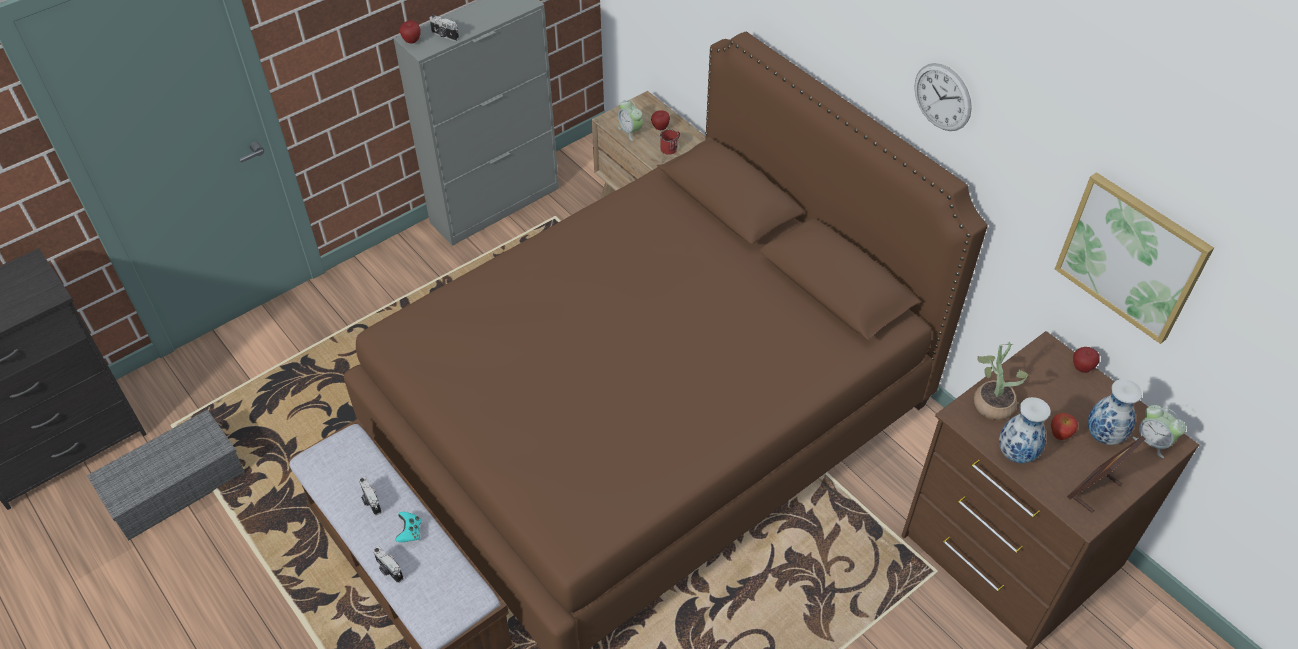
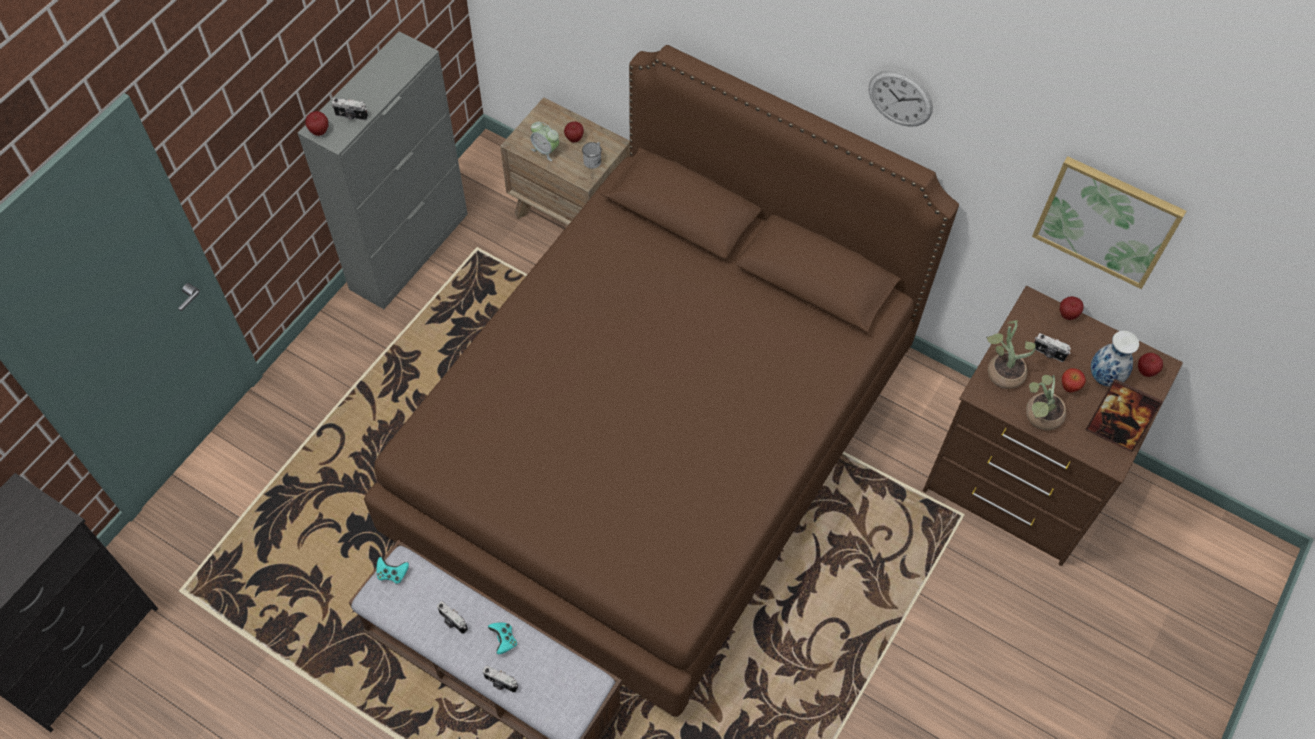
camera: 20 degrees left, 10 degrees up
grey storage box [87,409,245,541] -> none
red mug [660,129,680,155] -> white mug [582,142,602,169]
vase [999,397,1051,463] -> potted plant [1026,375,1066,430]
picture frame [1067,436,1146,513] -> picture frame turned 90 degrees counterclockwise [1086,379,1163,452]
alarm clock [1132,405,1186,458] -> apple [1138,353,1163,377]
none -> turquoise game controller [376,557,409,584]
none -> camera [1034,333,1071,362]

